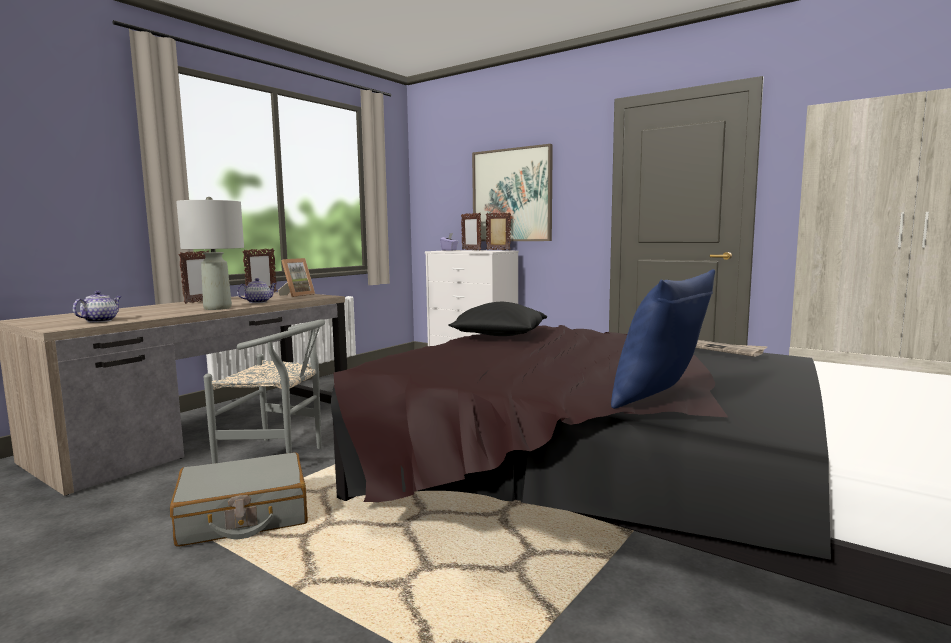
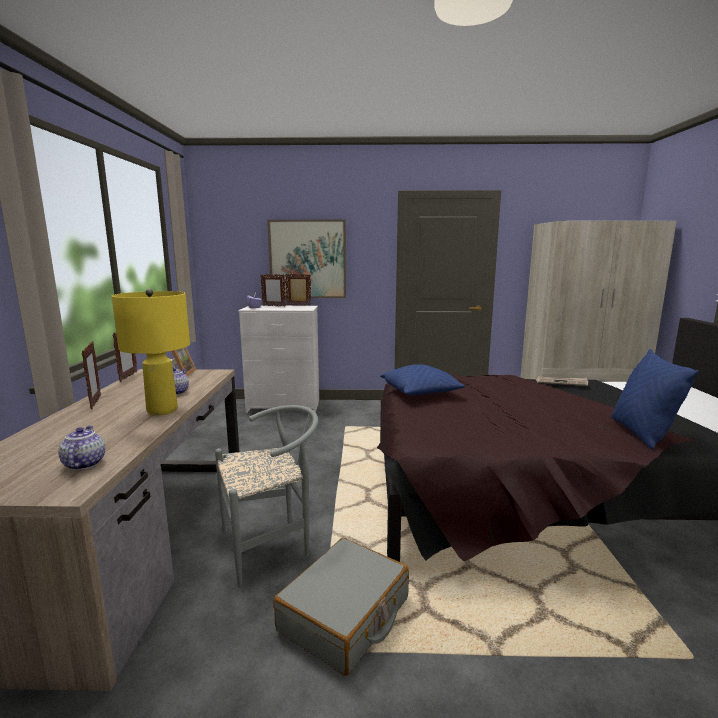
camera: 35 degrees left, 5 degrees up
grey table lamp [176,197,244,310] -> yellow table lamp [111,289,190,415]
black pillow [448,302,547,336] -> blue pillow [380,364,466,395]

